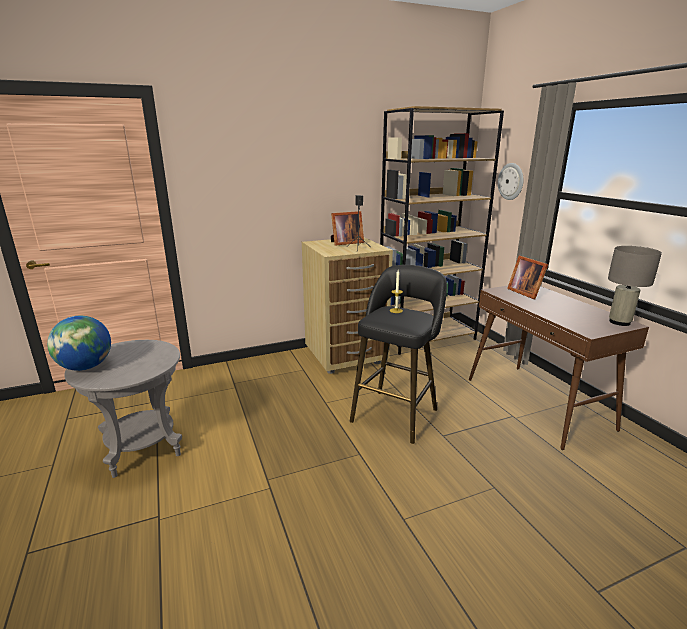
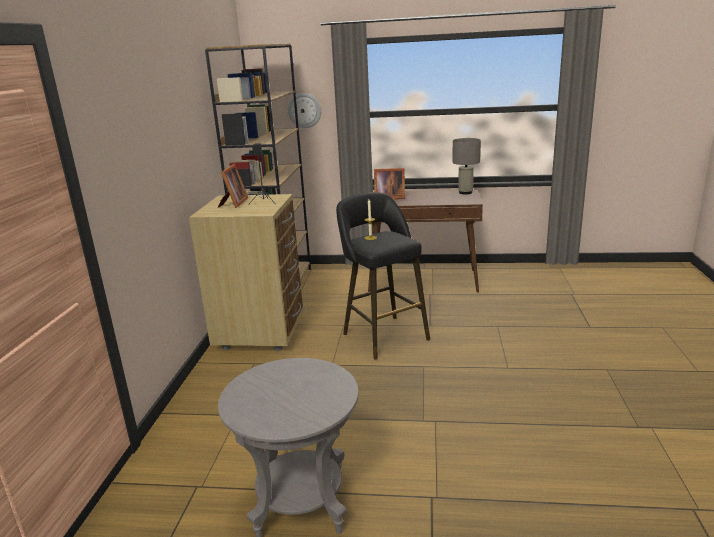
camera: 60 degrees left, 0 degrees up
globe [47,316,111,371] -> none

